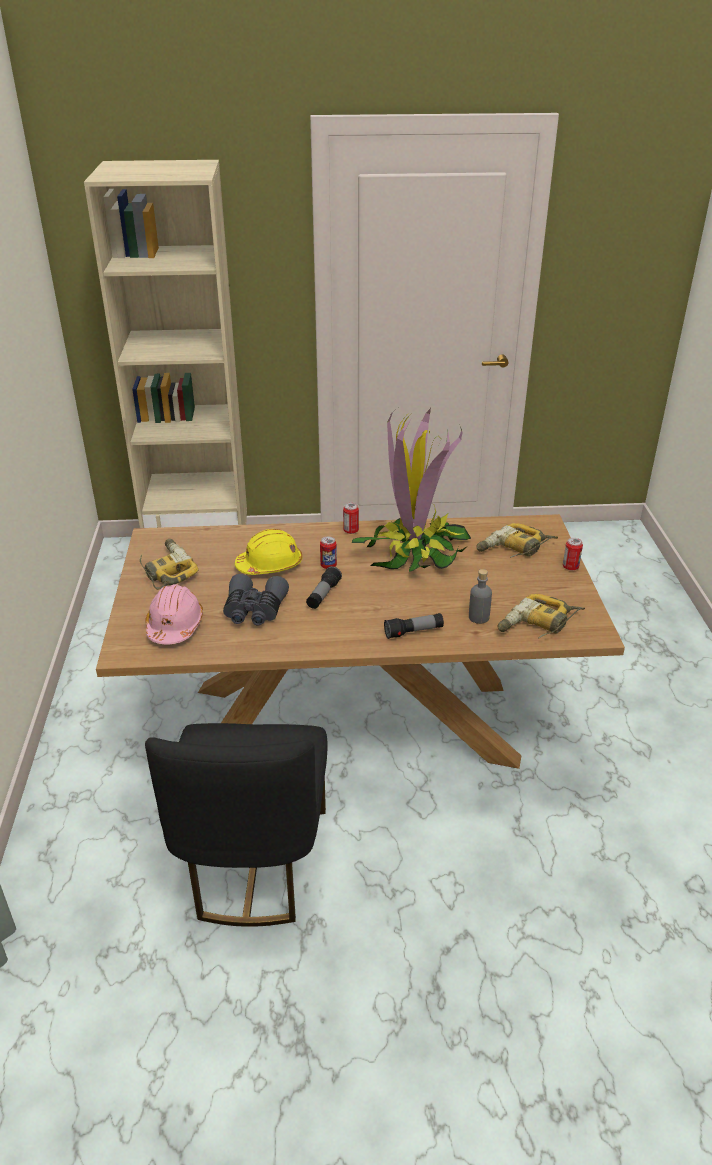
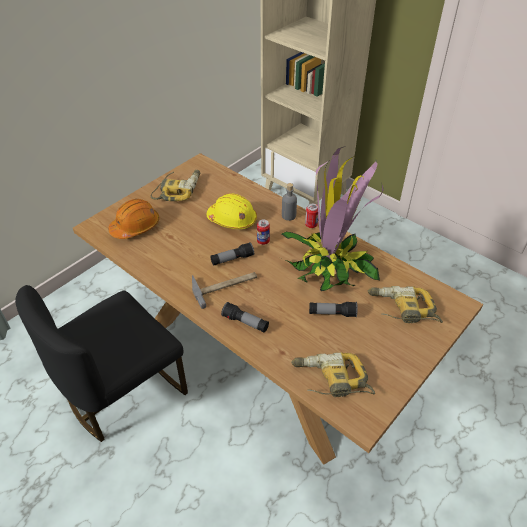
camera: 45 degrees right, 10 degrees up
pink hard hat [145,584,203,644] -> orange hard hat [109,199,160,239]
grey binoculars [223,574,289,625] -> none
grey bottle [469,569,492,624] -> grey bottle moved to [282,183,297,221]
can [563,538,583,571] -> none
none -> hammer [192,272,257,309]
none -> flashlight [309,302,358,317]

